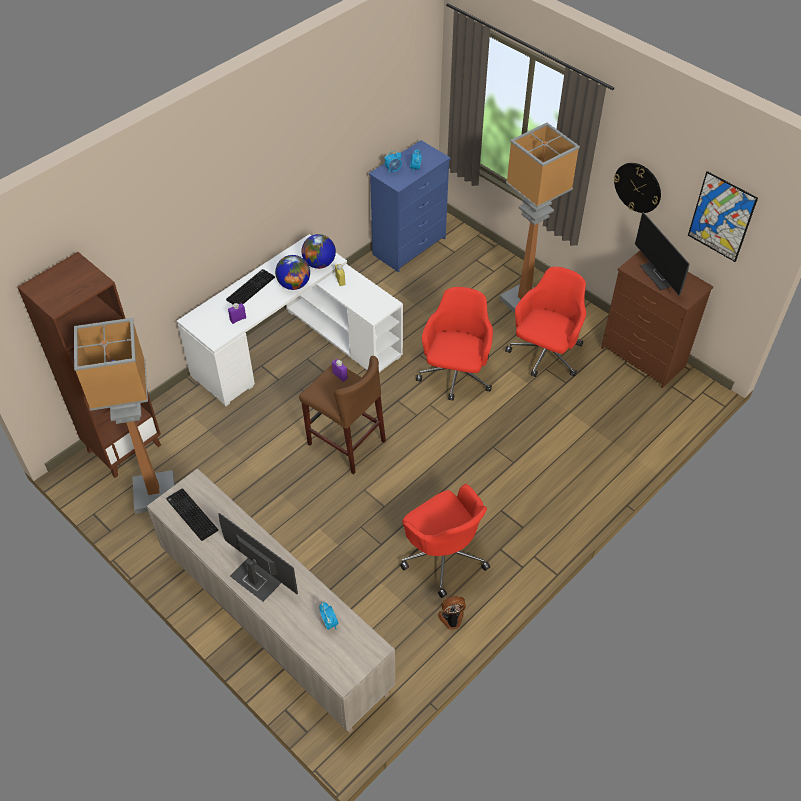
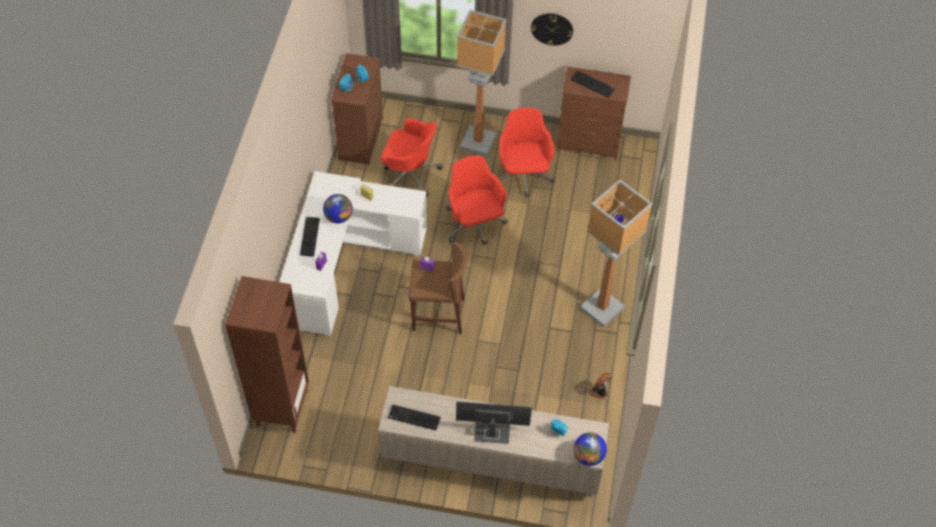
camera: 35 degrees left, 5 degrees up
floor lamp [74,318,175,514] -> floor lamp moved to [580,180,652,328]
globe [302,234,336,269] -> globe moved to [574,432,607,466]
blue dresser [369,140,451,272] -> brown dresser [331,53,383,165]
red office chair [400,484,490,598] -> red office chair moved to [381,118,443,197]
monitor [635,212,689,296] -> keyboard [571,70,615,98]
picture [688,171,758,262] -> none

